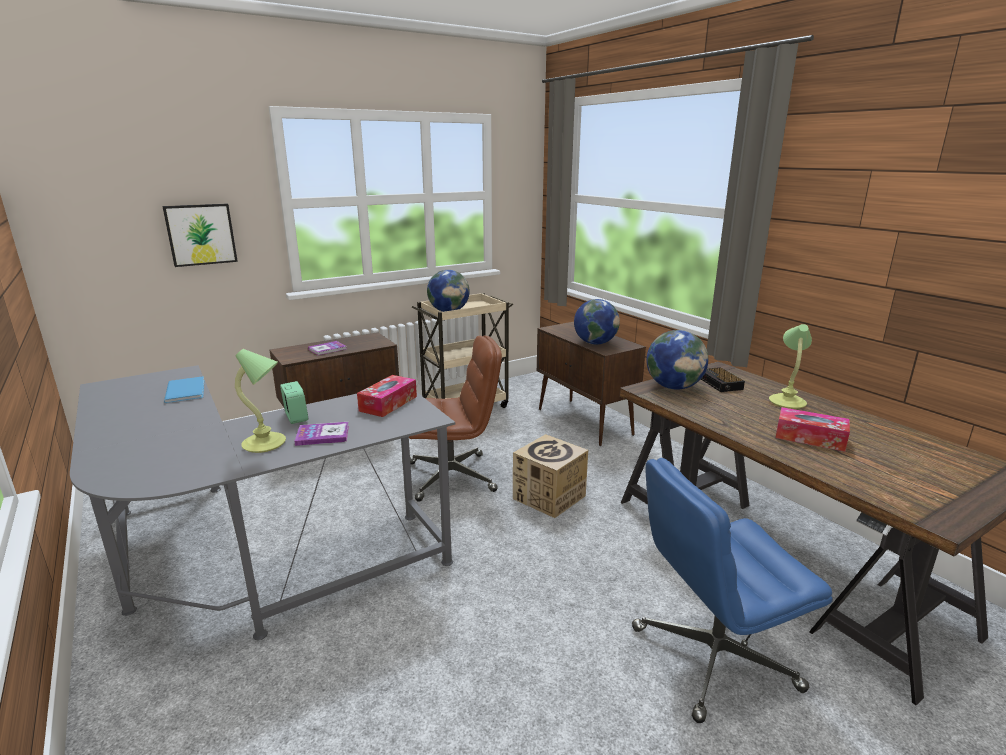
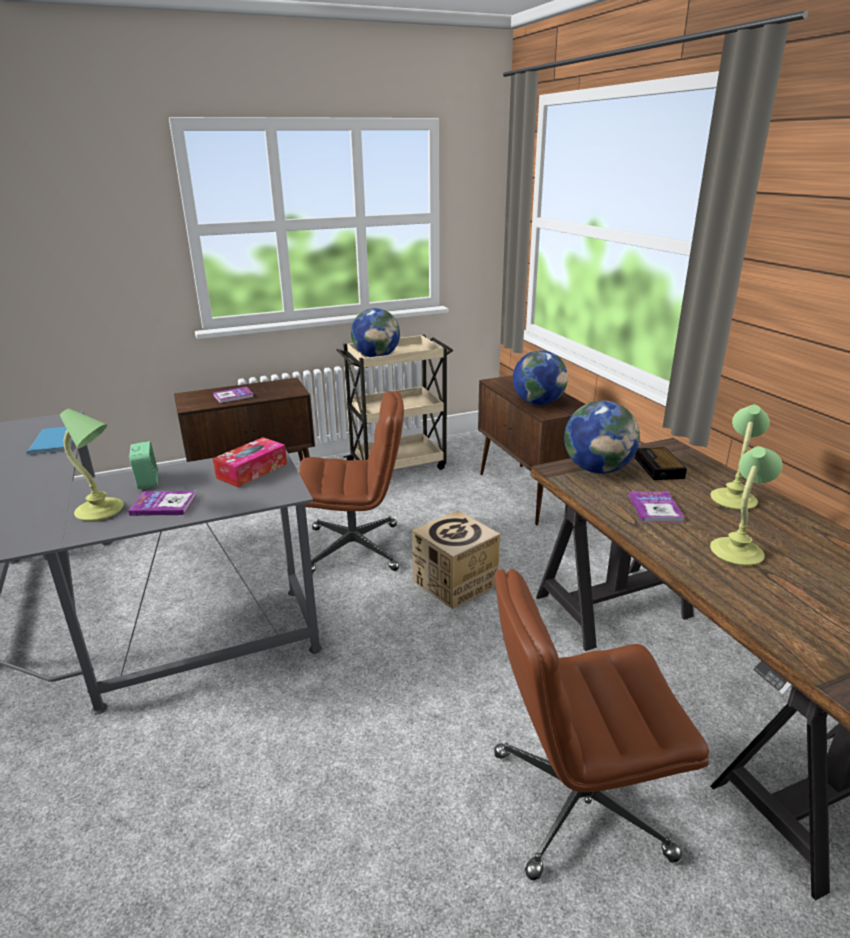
camera: 10 degrees right, 5 degrees up
picture [162,204,238,267] -> none
blue office chair [632,458,833,723] -> brown office chair [494,569,709,880]
tissue box [776,407,850,452] -> table lamp [710,446,782,566]
none -> book [629,491,685,522]

